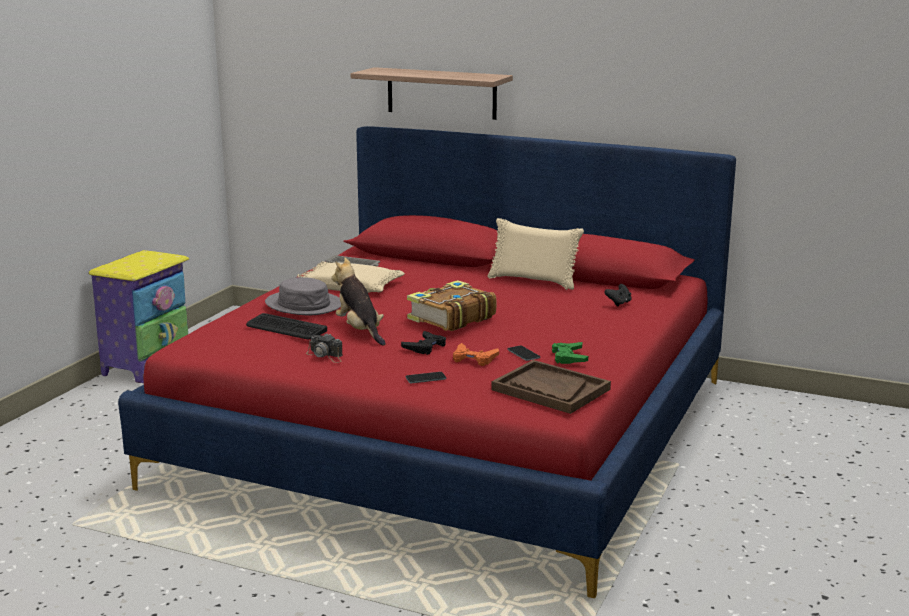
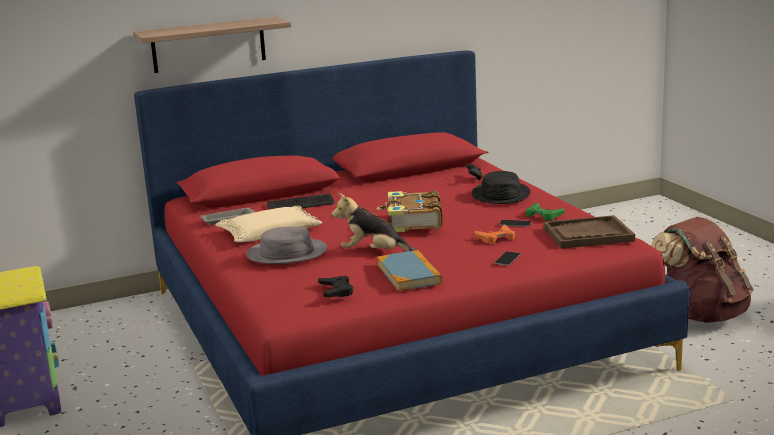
camera: 45 degrees left, 0 degrees up
keyboard [246,313,327,339] -> keyboard moved to [267,194,335,209]
camera [306,334,343,363] -> book [377,250,442,291]
black game controller [401,331,446,355] -> black game controller moved to [318,276,353,297]
beige pillow [488,218,584,290] -> none
none -> black hat [472,171,530,204]
none -> brown backpack [651,217,753,323]

